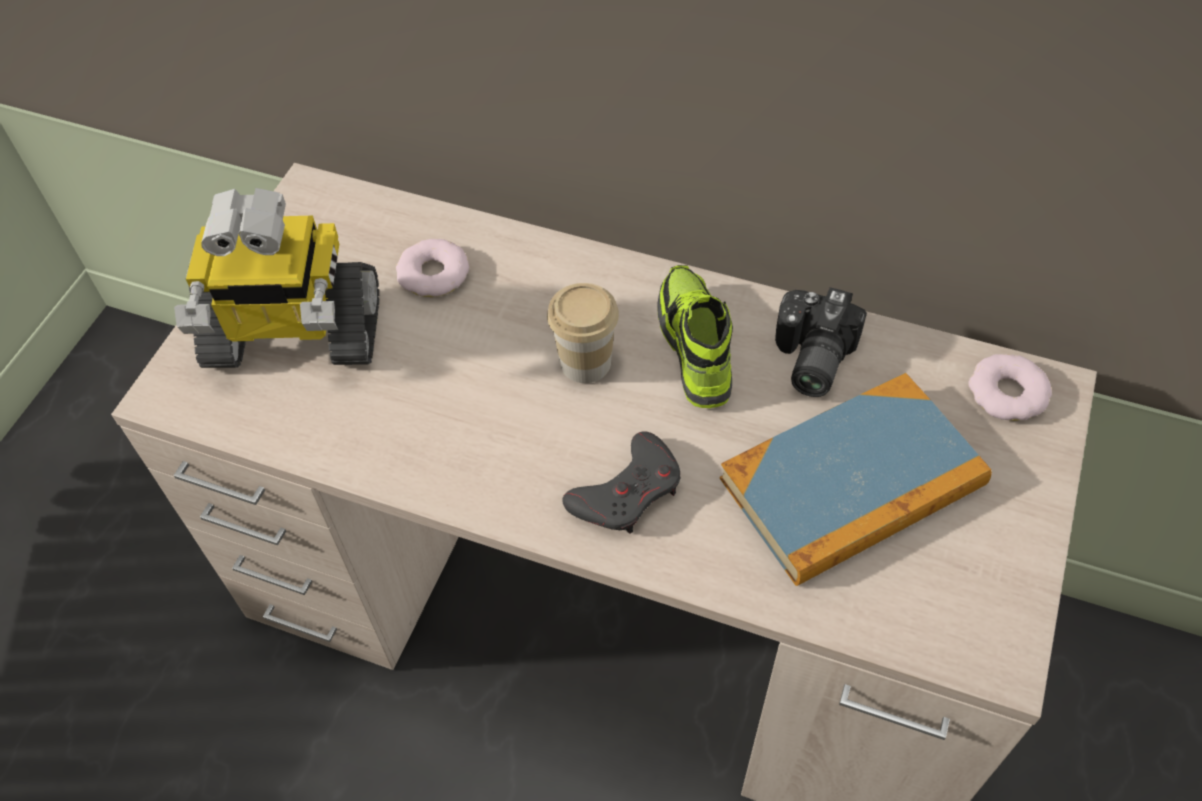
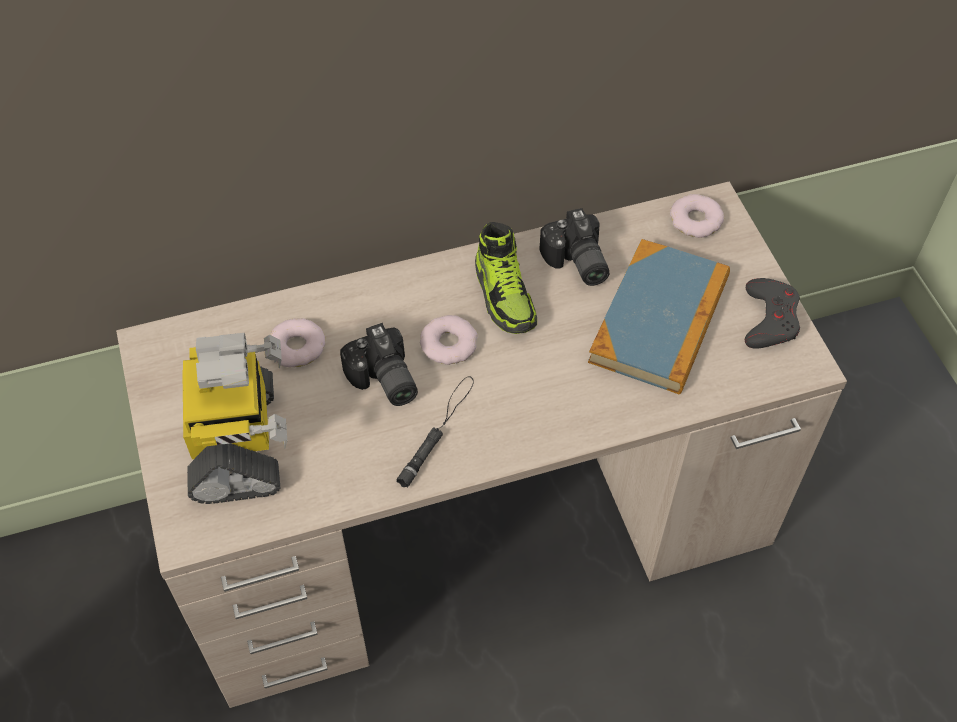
camera: 40 degrees left, 0 degrees up
toy robot [174,188,379,368] -> toy robot turned 60 degrees counterclockwise [182,333,287,504]
cup [547,283,619,383] -> donut [420,315,478,365]
grey game controller [562,431,681,534] -> grey game controller moved to [745,278,800,349]
shoe [657,265,733,408] -> shoe turned 150 degrees counterclockwise [475,222,537,334]
none -> camera [340,323,418,406]
none -> black flashlight [396,376,474,488]

